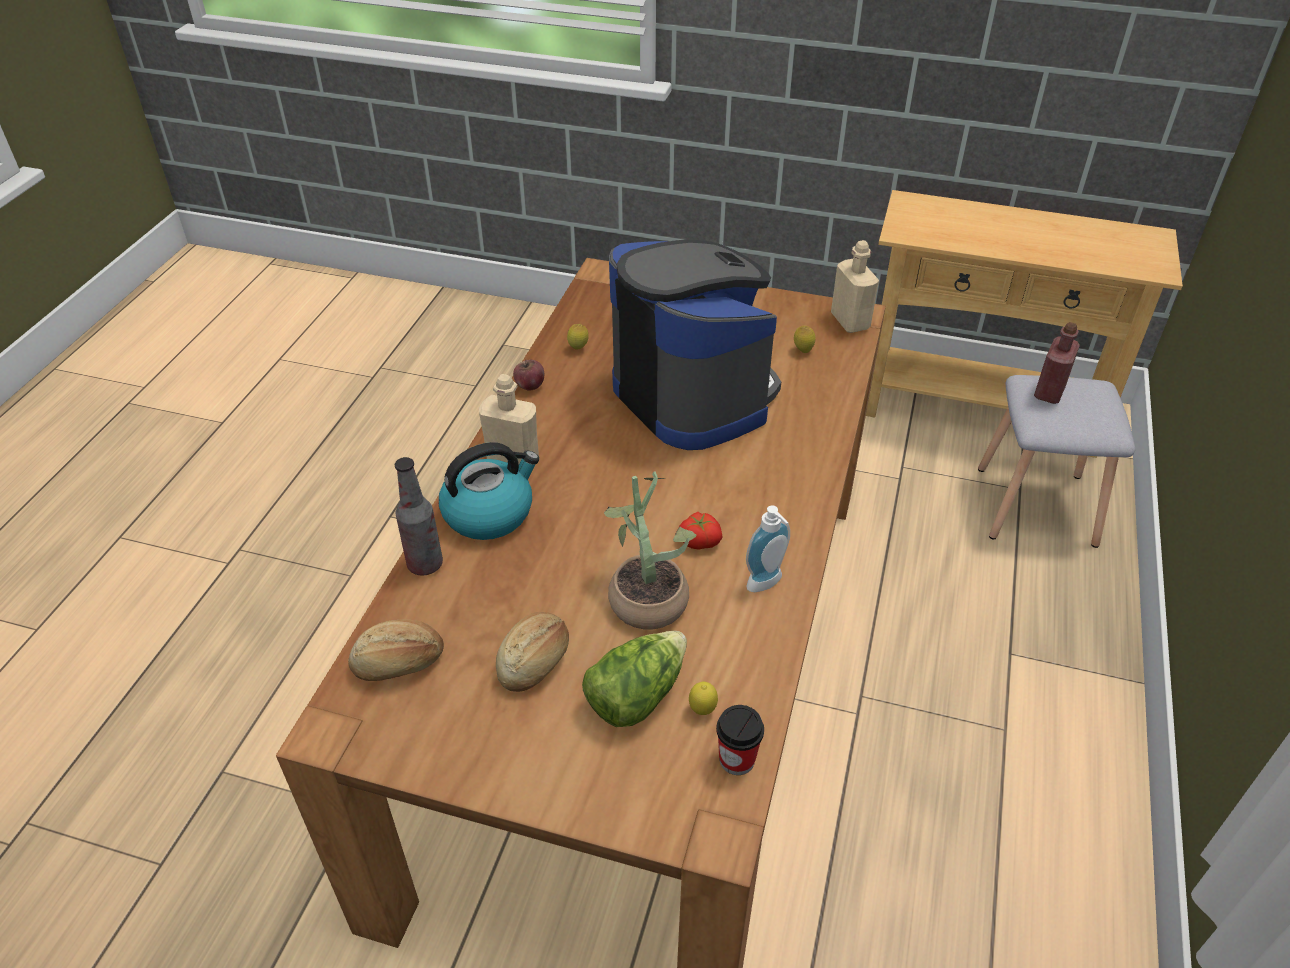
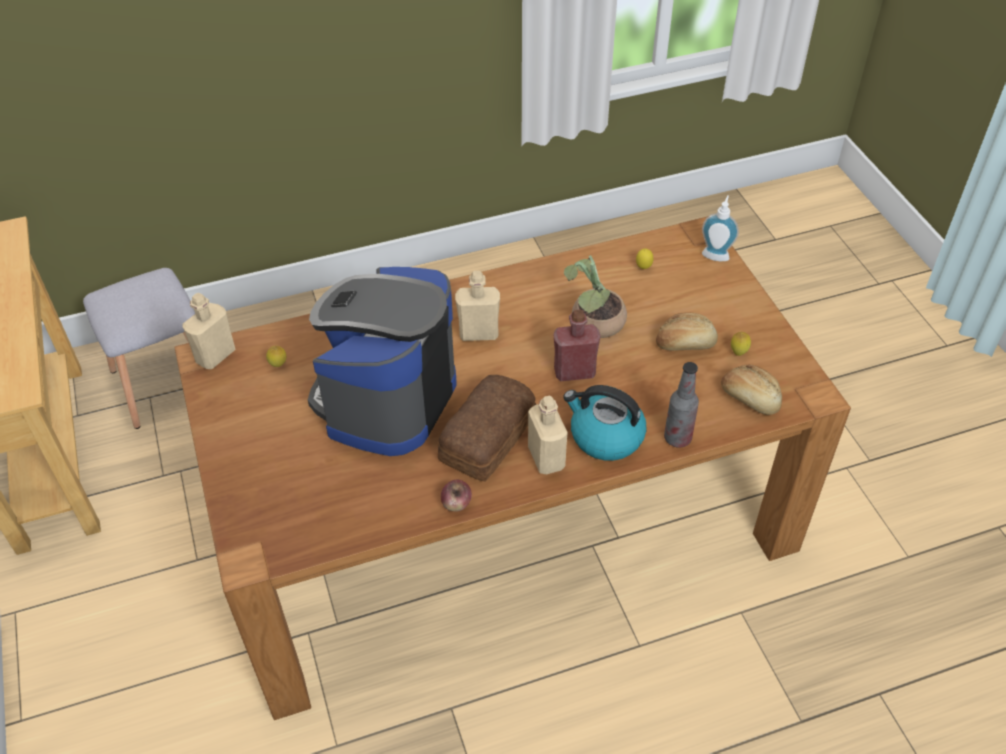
camera: 125 degrees left, 5 degrees up
lemon [567,324,589,350] -> lemon moved to [731,332,751,356]
lettuce [582,631,687,727] -> none
tomato [679,512,723,550] -> none
cup [716,705,764,775] -> none
soap dispenser [746,505,790,592] -> soap dispenser moved to [702,195,739,261]
red bottle [1034,322,1080,404] -> red bottle moved to [553,309,600,381]
none -> bread [438,375,536,482]
none -> beige bottle [455,271,500,341]

